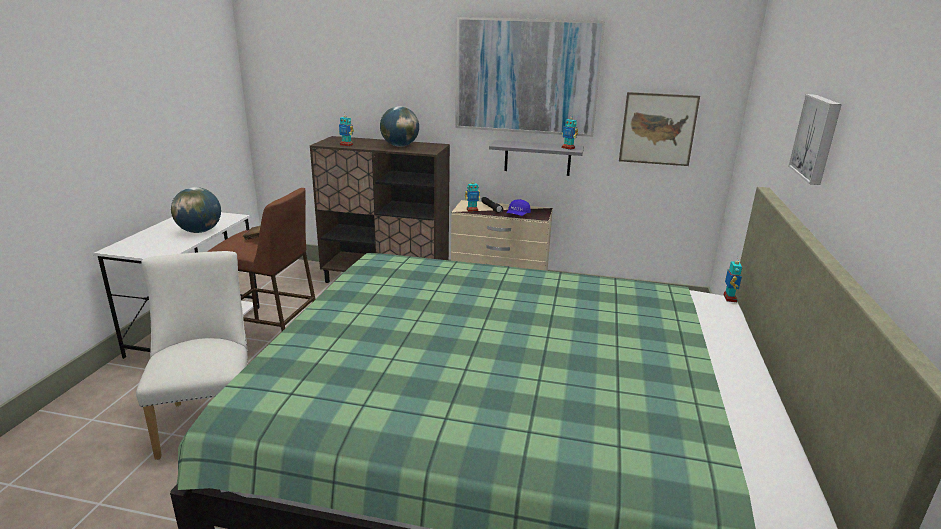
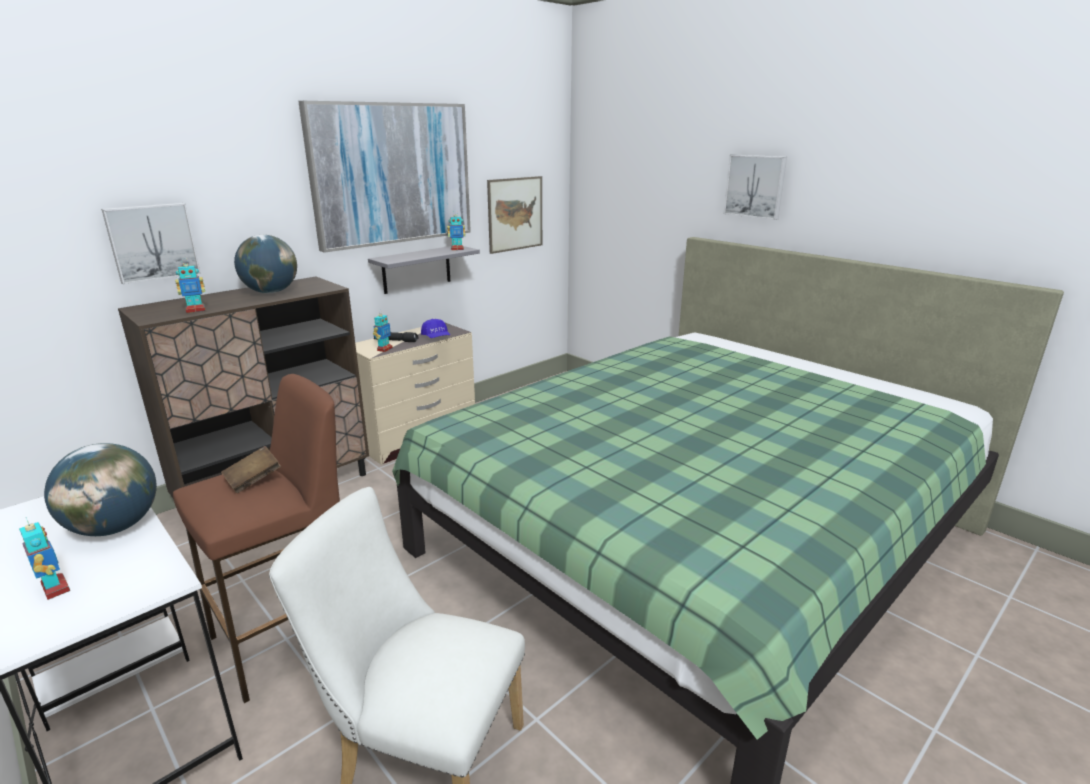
camera: 55 degrees left, 0 degrees up
toy robot [724,258,742,302] -> toy robot moved to [19,518,70,600]
none -> picture [101,203,201,285]

